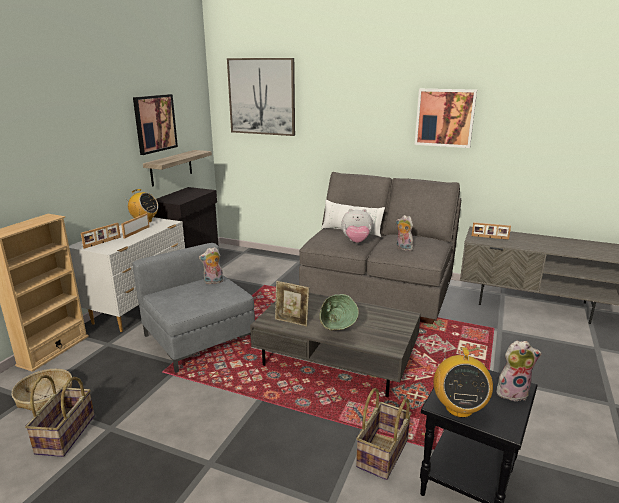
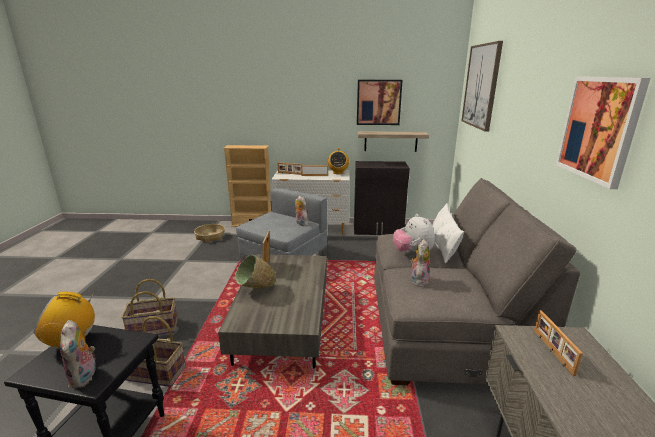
camera: 70 degrees right, 0 degrees up
basket [25,375,95,457] -> basket moved to [121,279,178,335]

